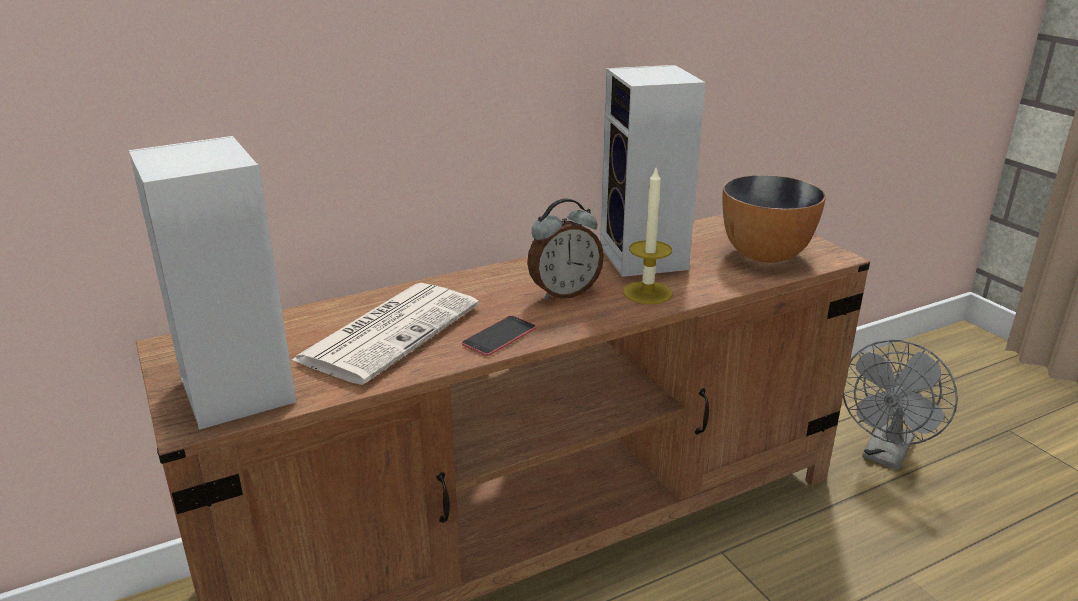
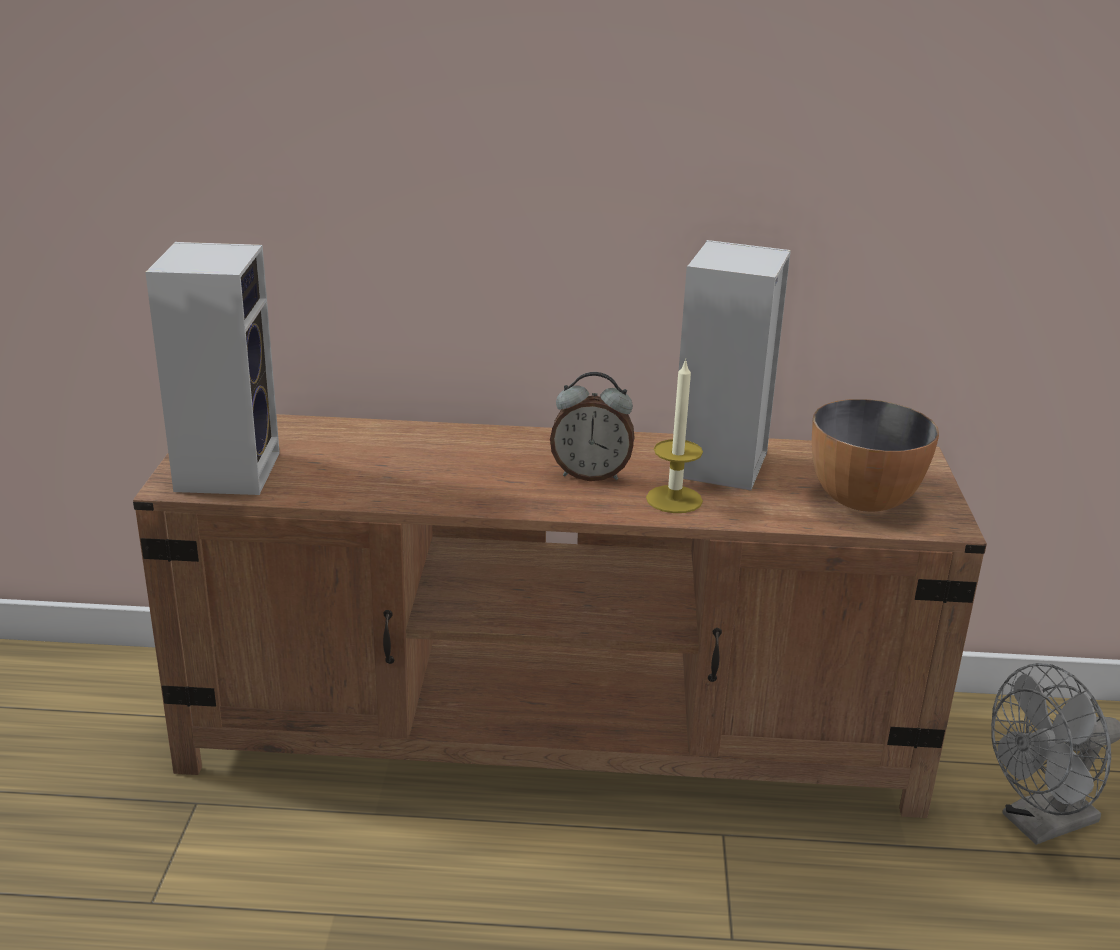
camera: 30 degrees right, 0 degrees up
newspaper [292,283,479,385] -> none
phone [462,315,536,356] -> none

